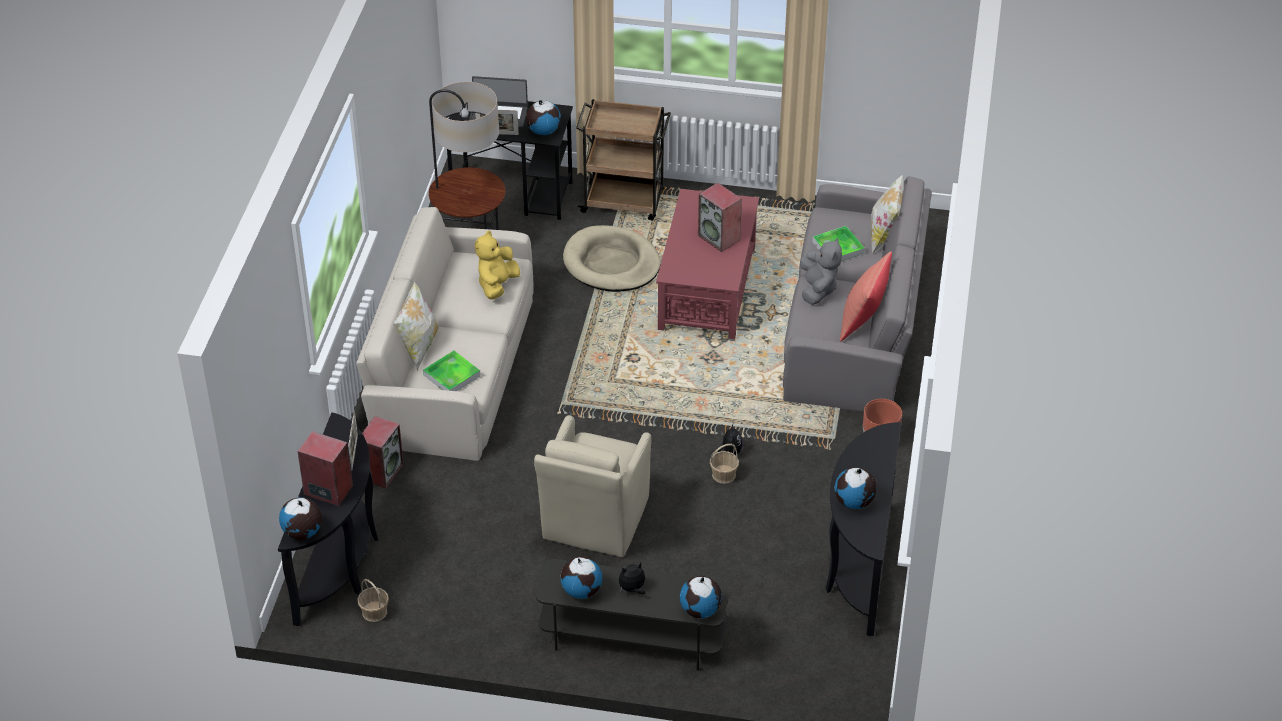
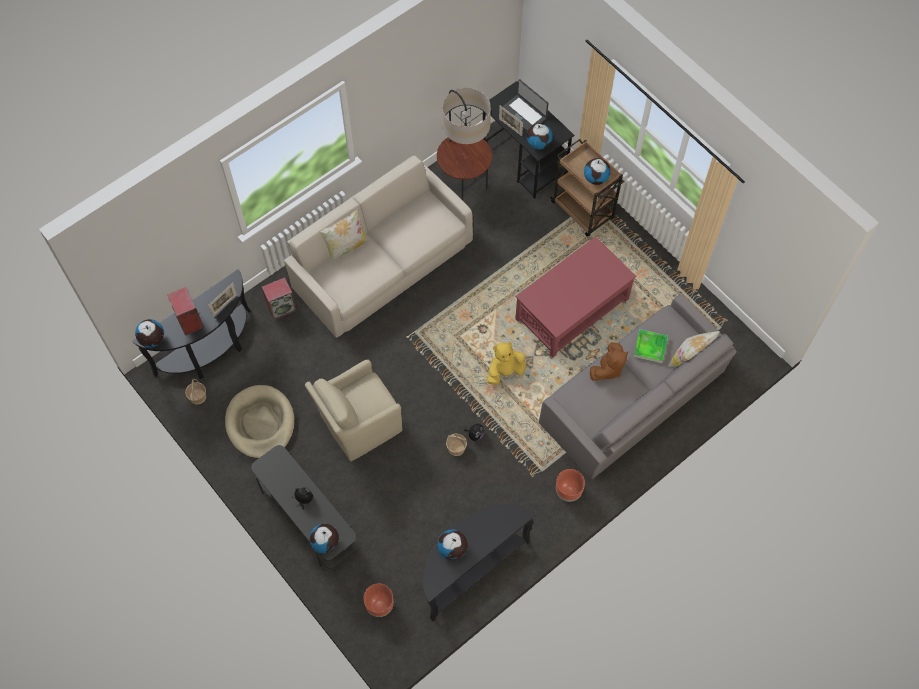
camera: 40 degrees right, 20 degrees up
tray [423,351,481,391] -> none
yellow plush toy [475,230,520,300] -> yellow plush toy moved to [487,342,526,385]
globe [560,557,603,599] -> globe moved to [584,158,611,185]
beige dog bed [563,225,661,292] -> beige dog bed moved to [225,385,295,459]
speaker [698,182,742,252] -> none
grey plush toy [800,238,842,305] -> brown plush toy [590,342,628,381]
red pillow [840,251,892,341] -> none
none -> brown planter [363,584,394,617]

